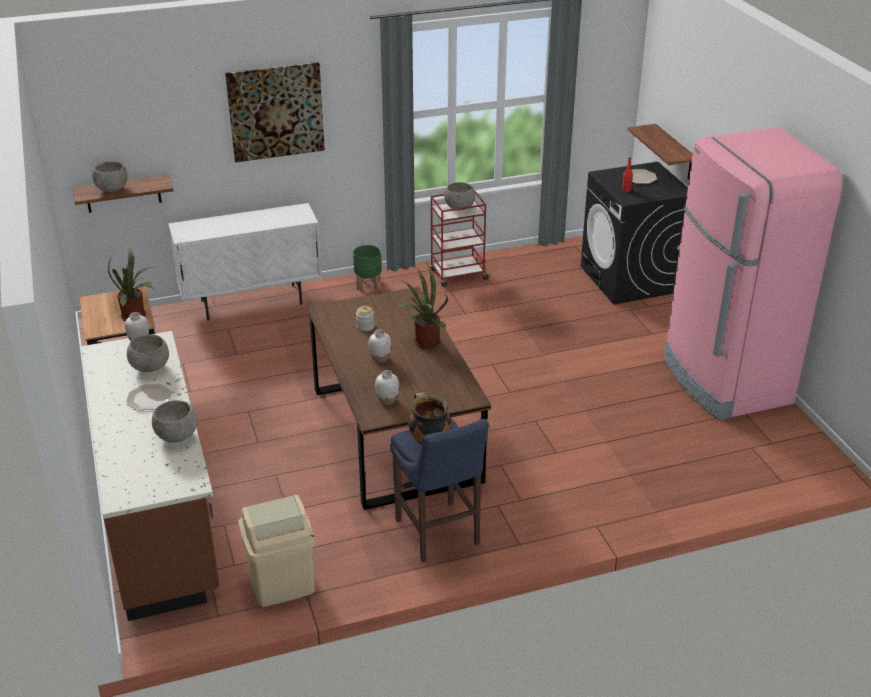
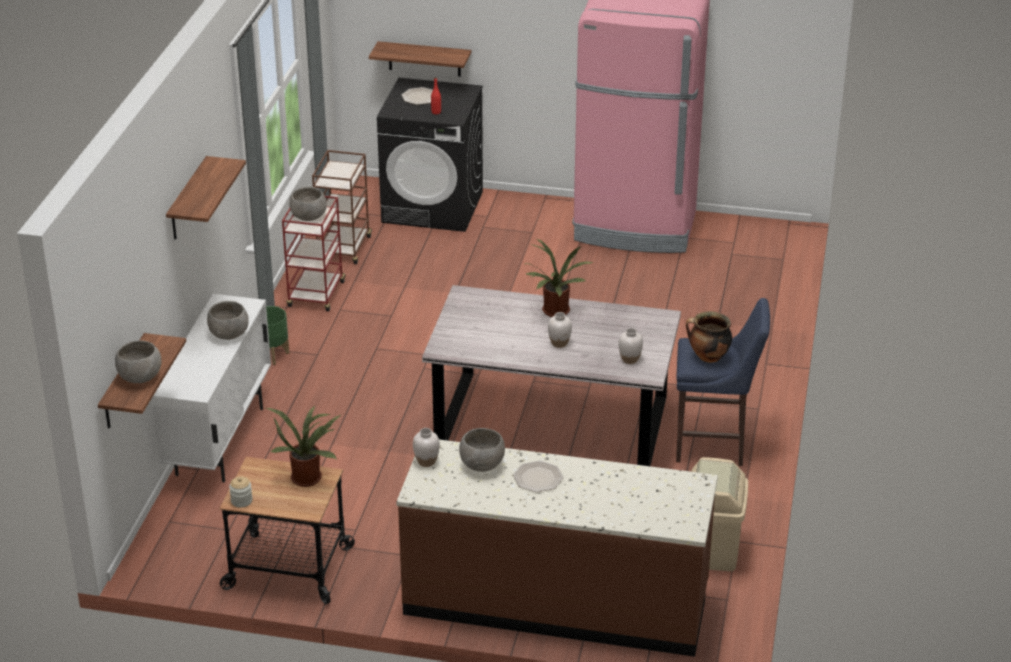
camera: 60 degrees left, 0 degrees up
grey bowl [152,400,197,443] -> grey bowl moved to [207,301,249,340]
picture [225,62,325,163] -> shelf [166,156,246,240]
brown dining table [307,287,491,510] -> grey dining table [422,285,681,466]
jar [356,306,374,331] -> jar moved to [229,477,253,508]
none -> brown cart [312,150,372,264]

